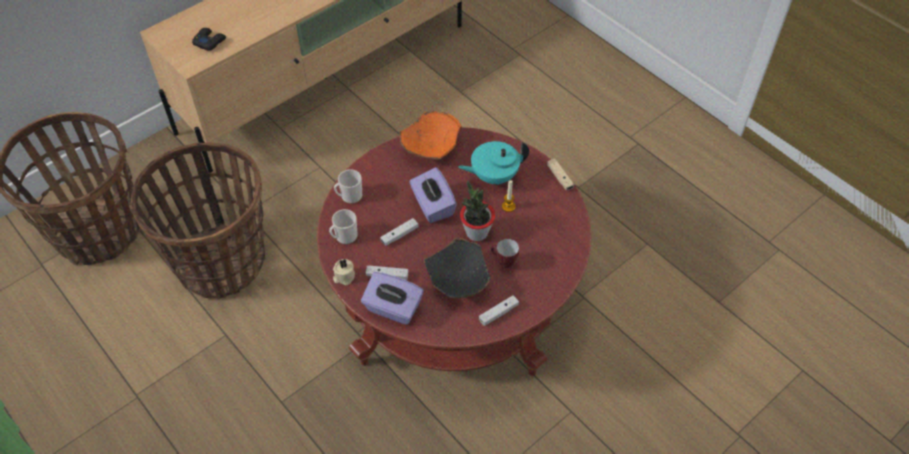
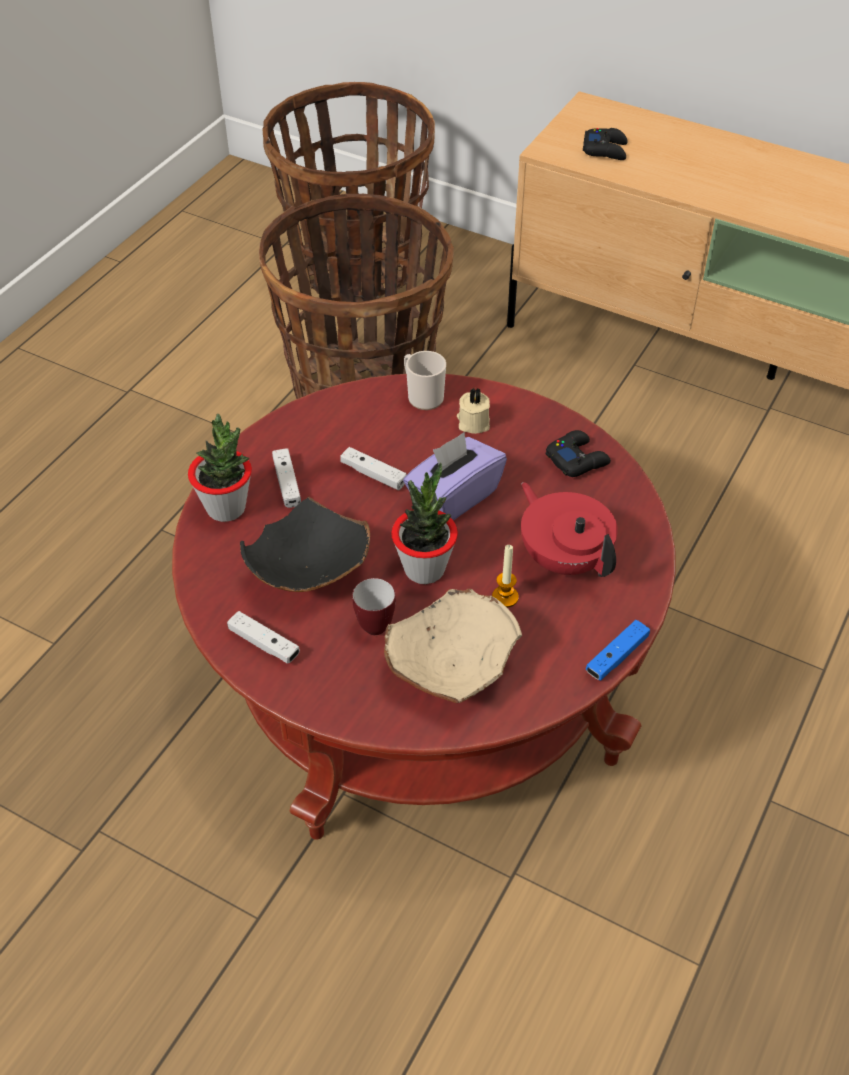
camera: 70 degrees right, 5 degrees down
mug [329,209,358,244] -> none
beige candle [333,259,355,285] -> beige candle moved to [457,387,490,434]
purple tissue box [361,272,424,325] -> potted plant [188,414,252,522]
orange bowl [399,110,462,160] -> black game controller [545,430,611,477]
turquoise teapot [458,141,529,185] -> red teapot [521,482,618,577]
beige game controller [547,158,574,190] -> blue game controller [586,620,650,681]
none -> beige bowl [384,589,522,703]

